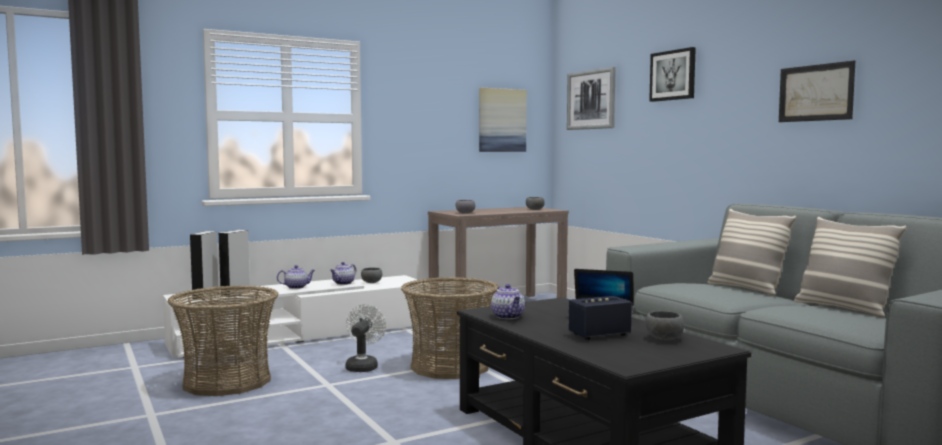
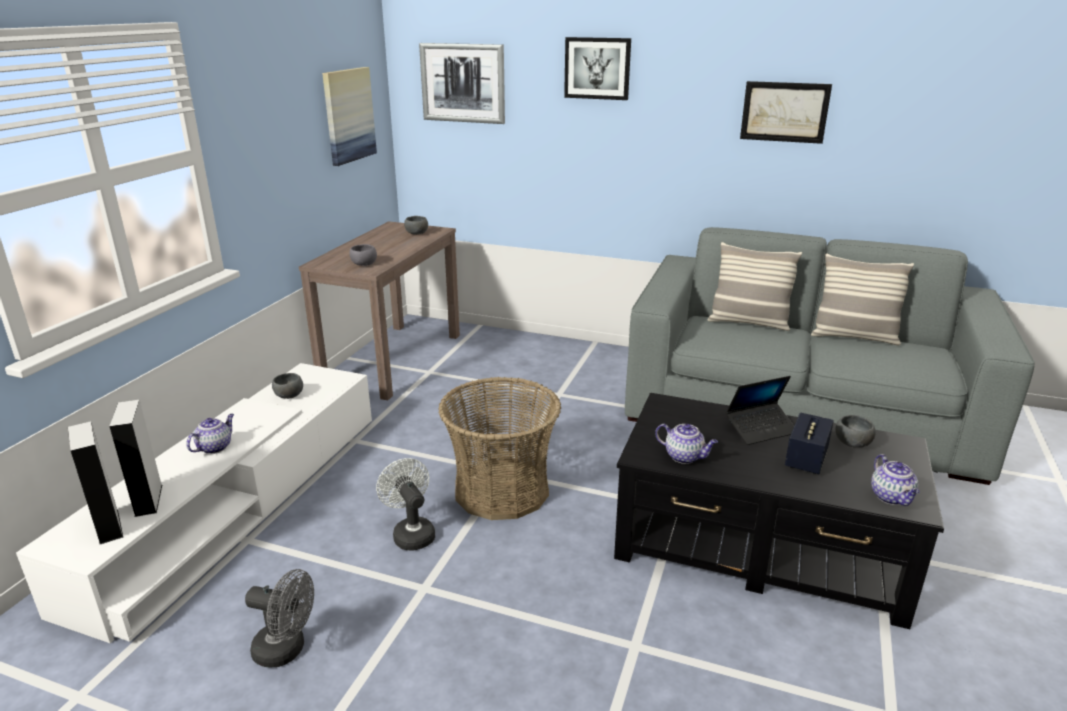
camera: 40 degrees left, 20 degrees up
basket [168,285,278,396] -> grey fan [245,569,314,668]
teapot [330,262,356,285] -> teapot moved to [871,454,920,506]

